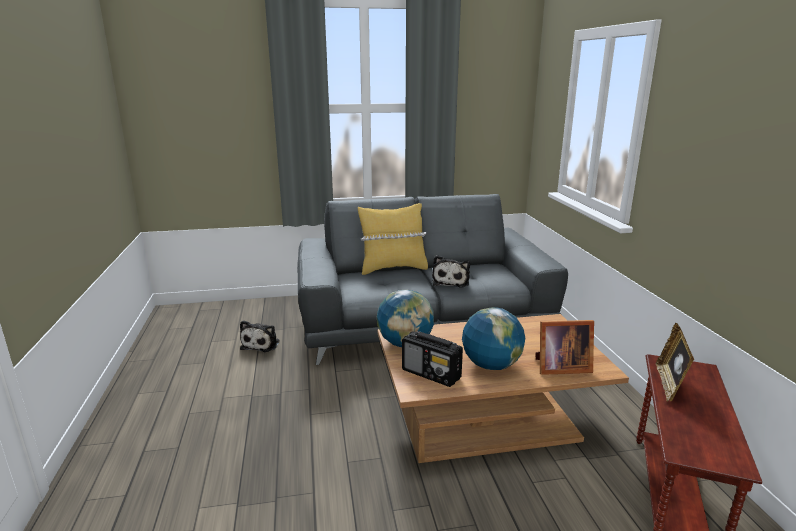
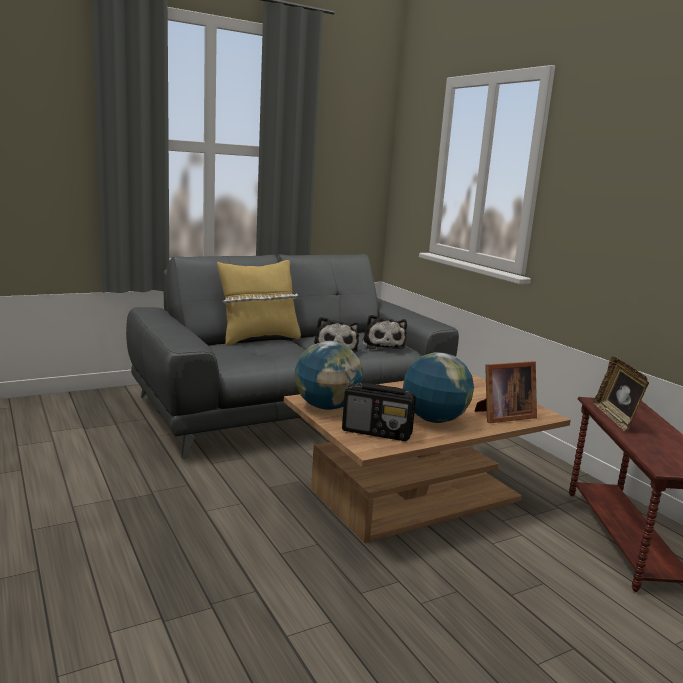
camera: 20 degrees left, 5 degrees down
plush toy [240,320,279,352] -> plush toy moved to [362,314,407,349]

